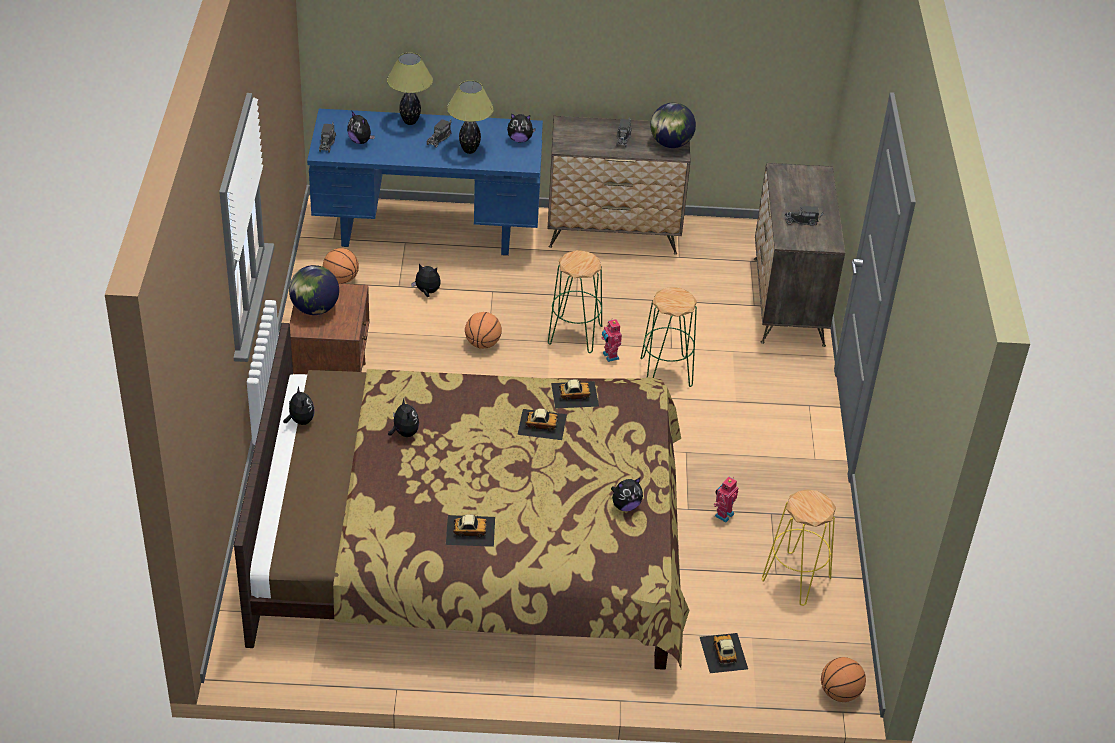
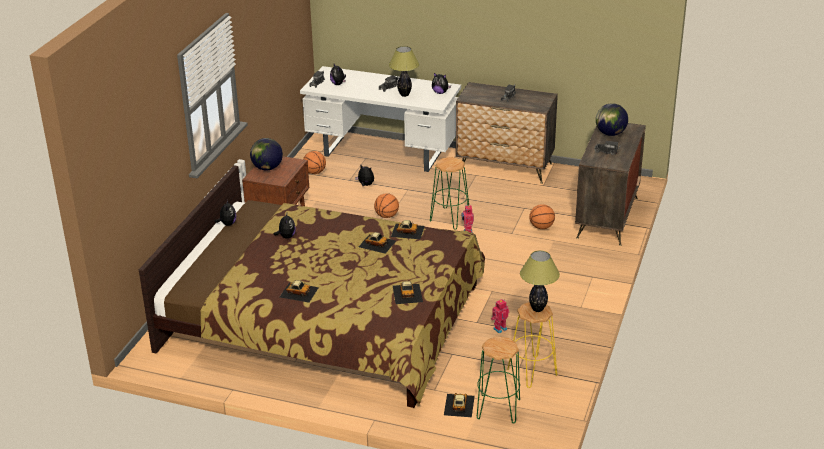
camera: 20 degrees right, 10 degrees down
blue desk [307,109,543,256] -> white desk [300,66,461,172]
table lamp [387,53,433,125] -> table lamp moved to [520,250,560,312]
plush toy [611,477,643,511] -> toy car [393,281,423,304]
green stool [640,287,697,387] -> green stool moved to [477,337,520,424]
globe [650,103,696,148] -> globe moved to [596,103,628,136]
basketball [821,657,866,702] -> basketball moved to [529,204,555,229]

